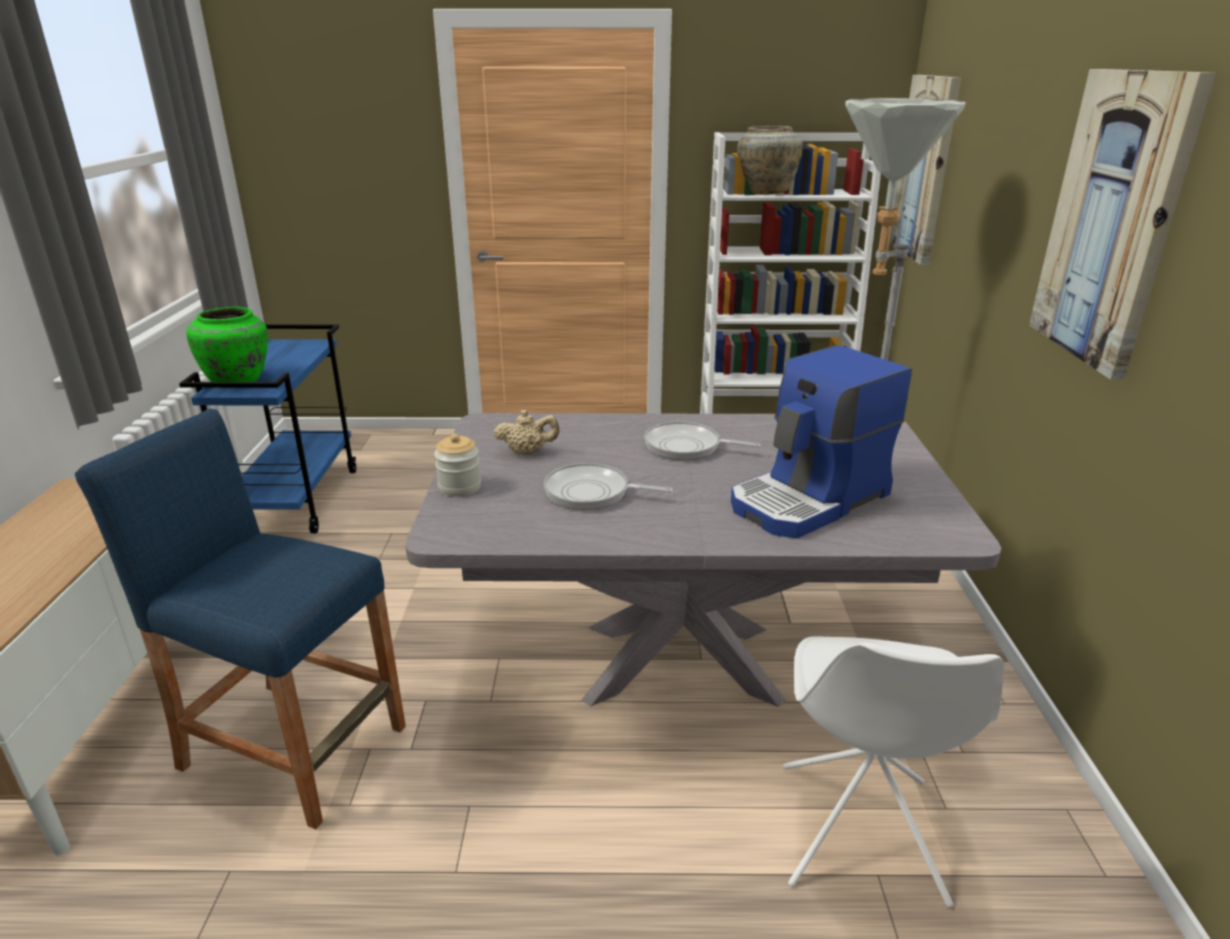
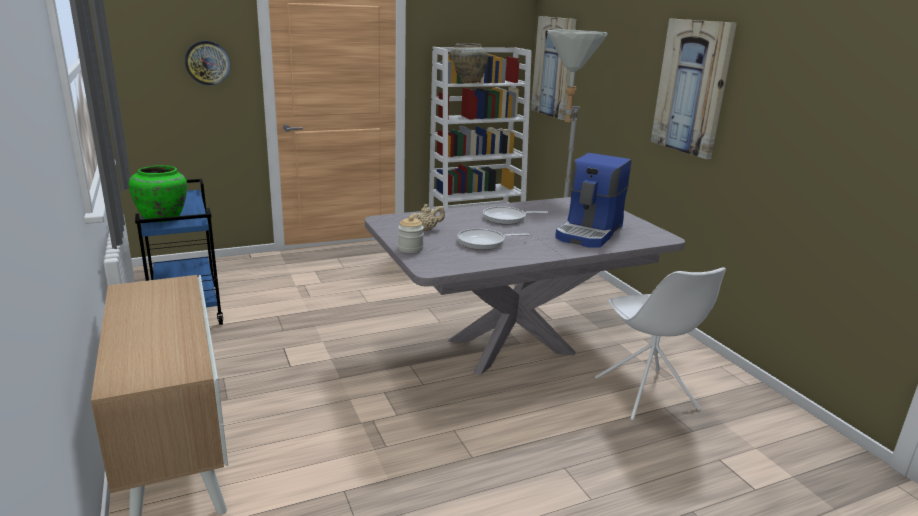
camera: 25 degrees left, 5 degrees down
blue stool [75,408,406,829] -> none
none -> wall clock [185,41,231,85]

